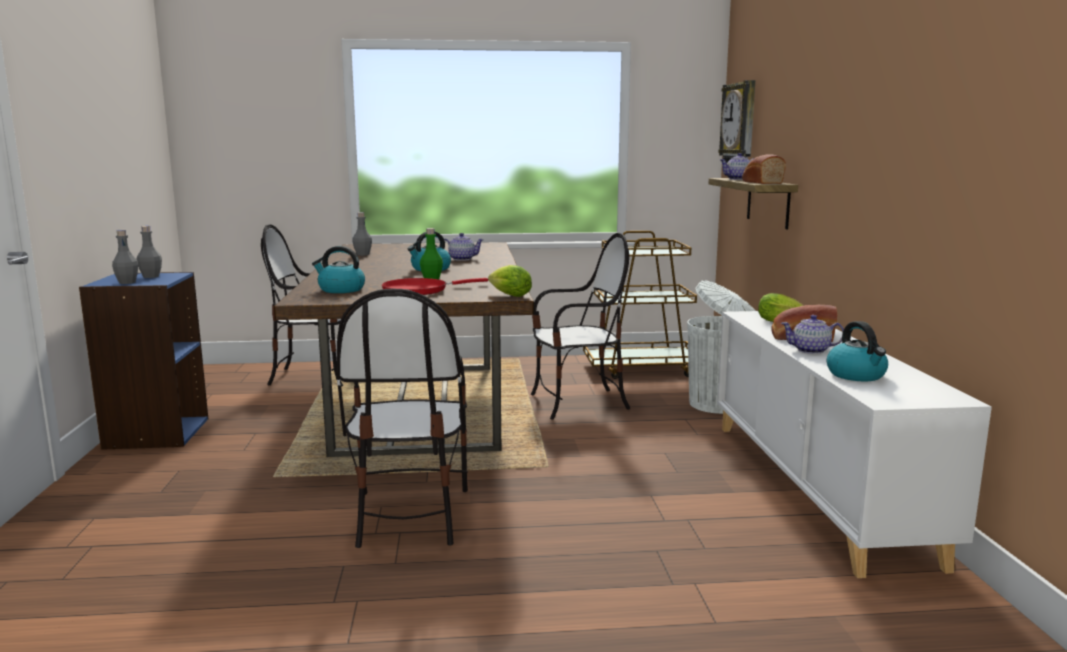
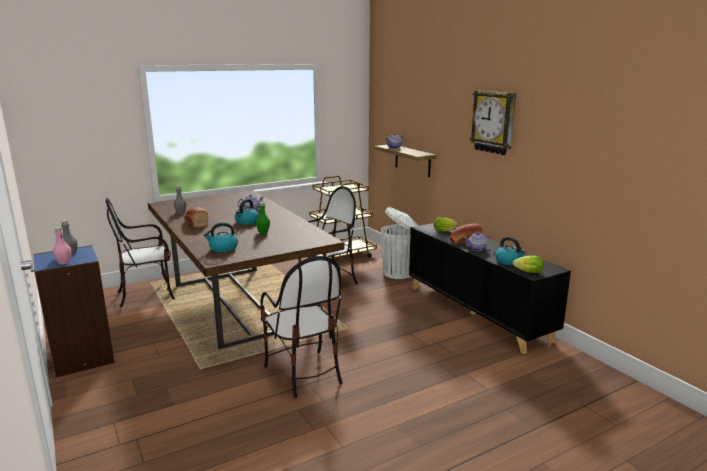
camera: 25 degrees left, 5 degrees up
grey bottle [112,230,138,284] -> pink bottle [53,227,71,265]
red frying pan [382,278,488,295] -> none
lettuce [488,265,532,297] -> lettuce moved to [513,255,544,273]
white cabinet [717,311,992,578] -> black cabinet [409,223,571,354]
wall clock [718,80,755,163] -> wall clock moved to [470,90,516,155]
bread [742,154,786,184] -> bread moved to [184,207,208,228]

